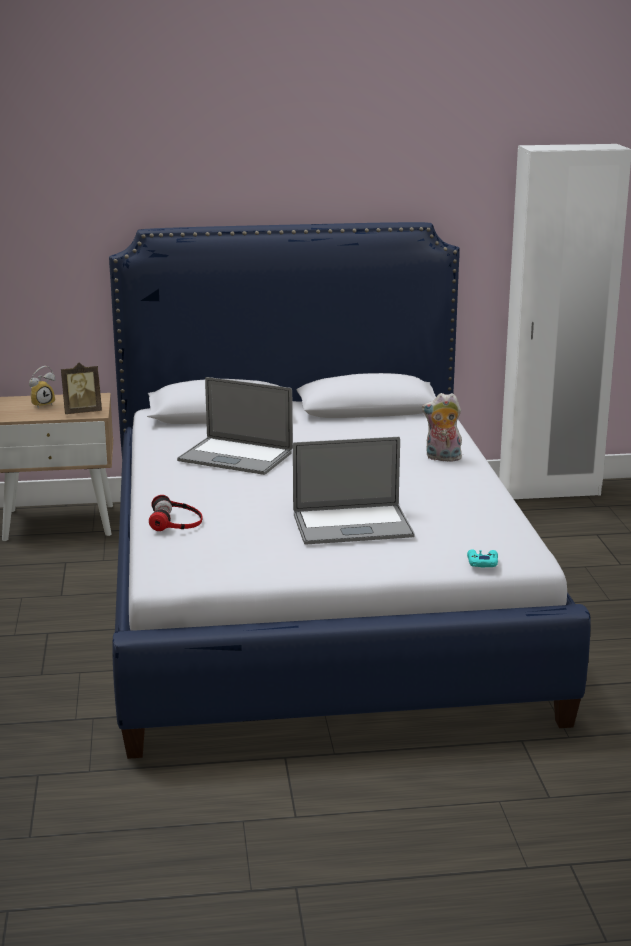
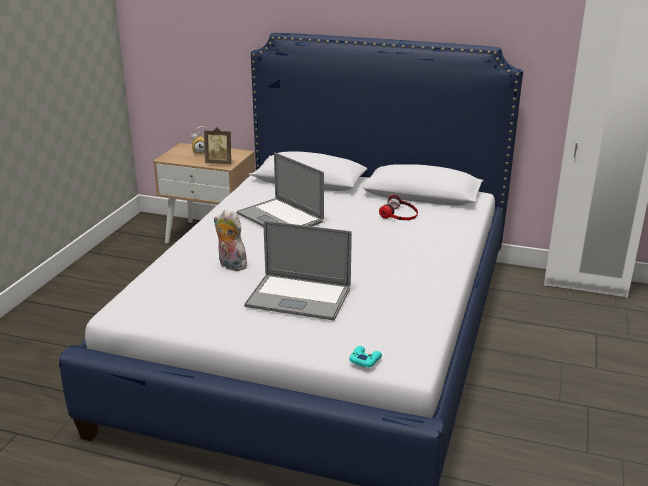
camera: 25 degrees right, 5 degrees up
headphones [149,495,203,531] -> headphones moved to [379,195,418,220]
plush toy [422,393,462,462] -> plush toy moved to [214,210,250,271]

